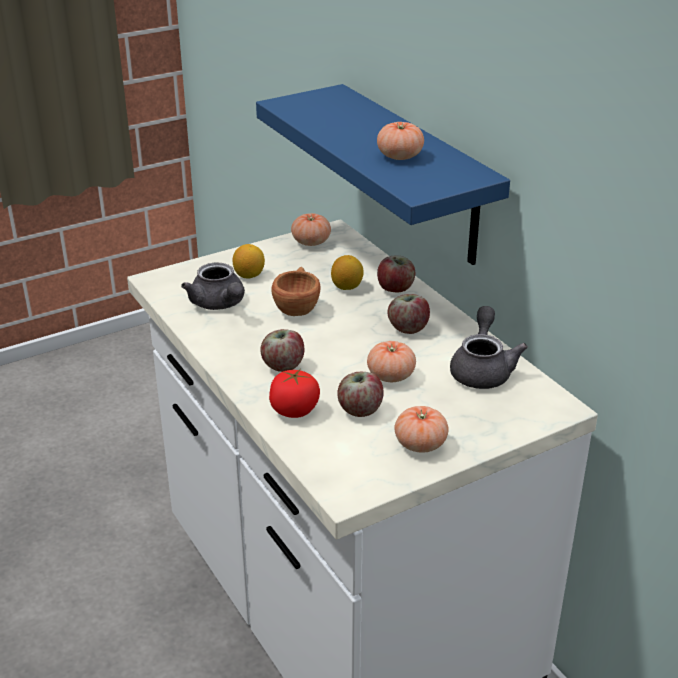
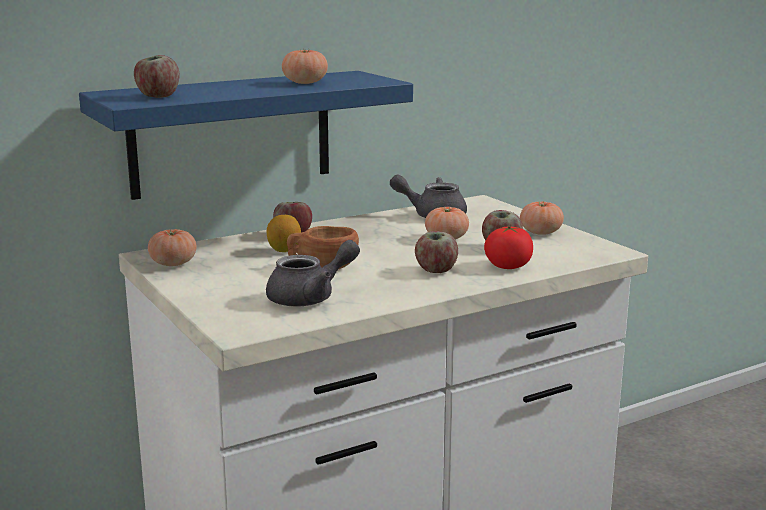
camera: 90 degrees left, 15 degrees down
lemon [233,244,265,279] -> none
apple [387,294,430,334] -> apple moved to [134,55,180,98]

